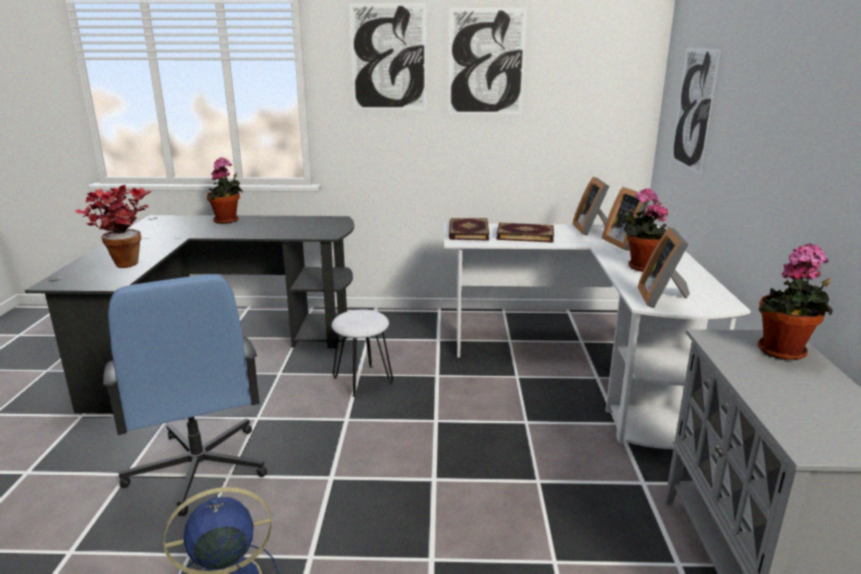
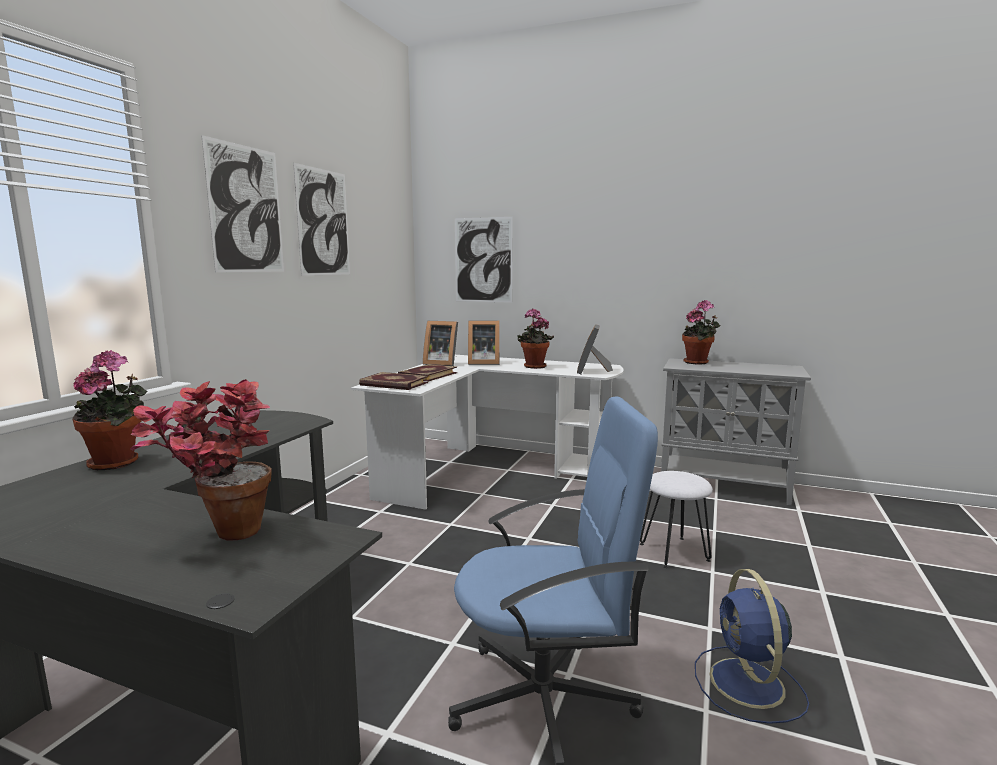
camera: 70 degrees left, 10 degrees down
white stool [331,309,393,397] -> white stool moved to [640,471,713,568]
picture frame [638,227,690,308] -> picture frame turned 75 degrees clockwise [577,324,613,375]

